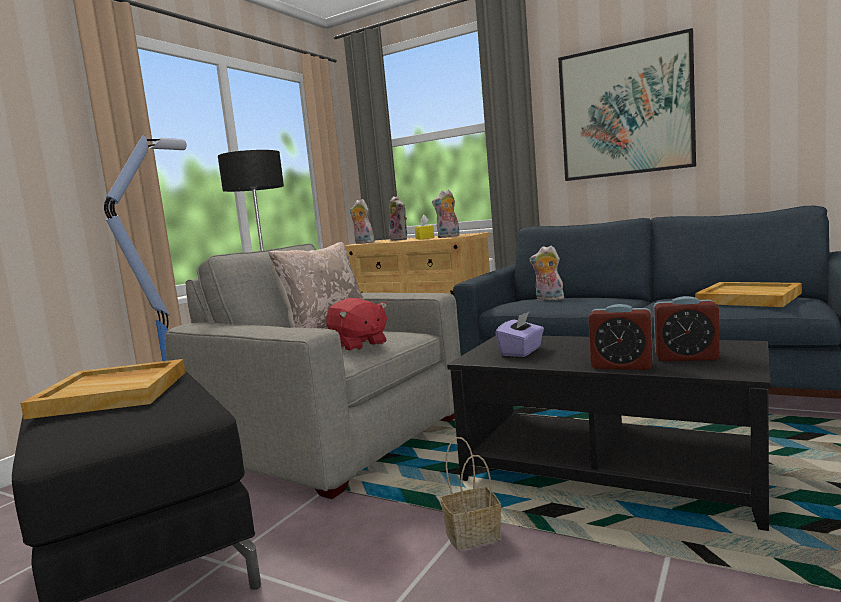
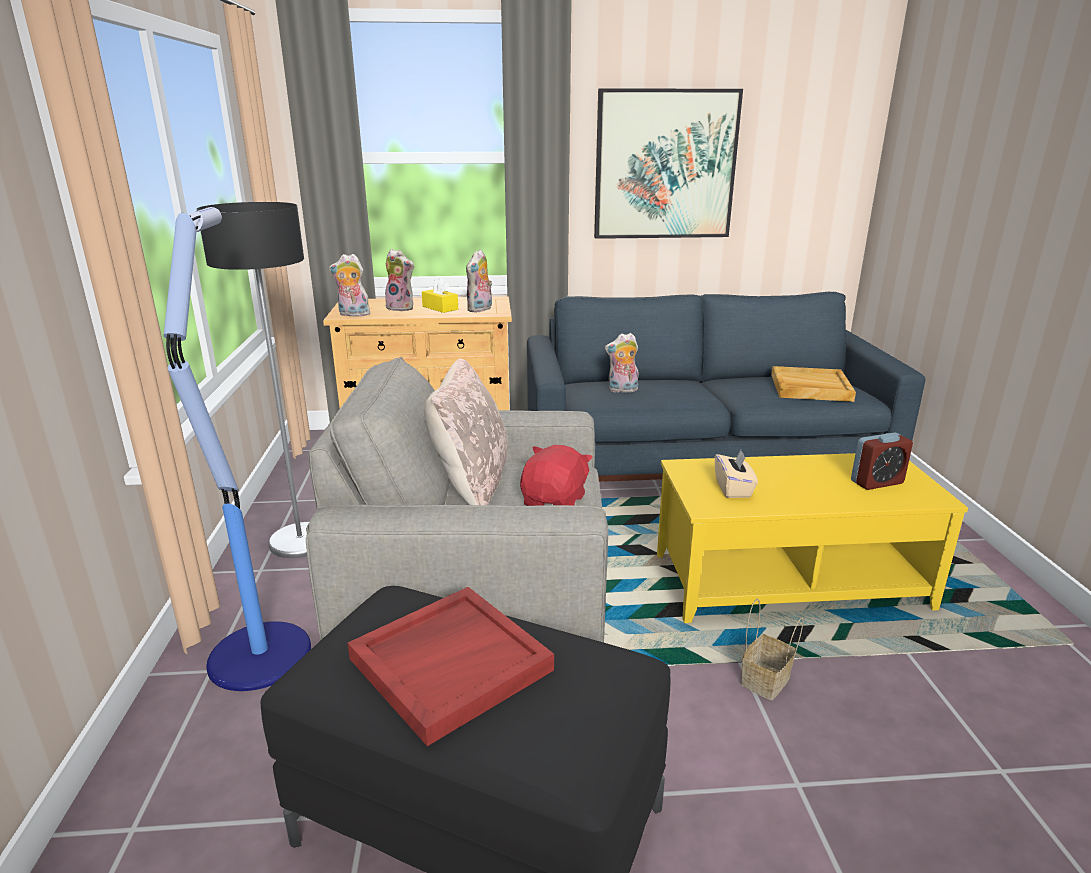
camera: 35 degrees left, 15 degrees up
beige tray [20,359,185,419] -> red tray [348,587,554,746]
red plush toy [326,298,388,351] -> red plush toy turned 90 degrees counterclockwise [520,445,593,506]
black coffee table [447,336,771,531] -> yellow coffee table [657,453,968,623]
purple tissue box [495,312,544,357] -> beige tissue box [715,450,758,498]
alarm clock [588,304,653,370] -> none

